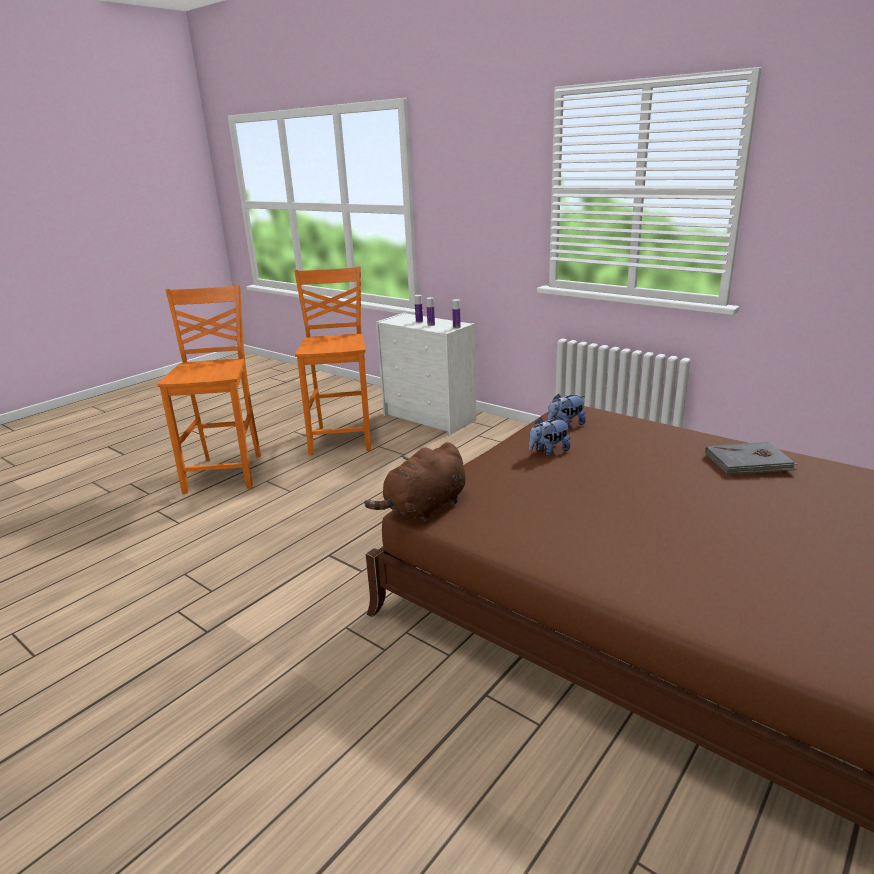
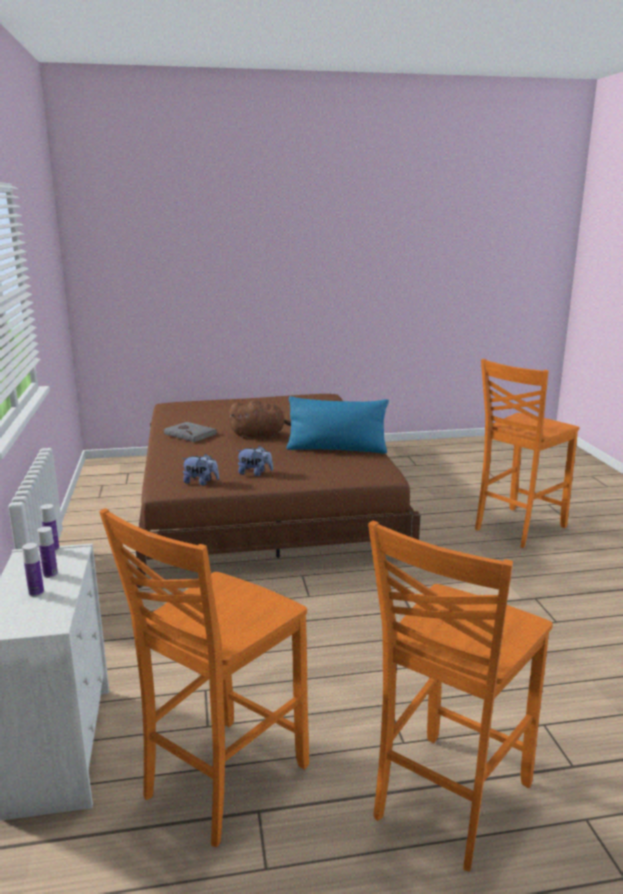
camera: 140 degrees left, 5 degrees down
brown plush toy [364,442,465,522] -> brown plush toy moved to [229,400,291,439]
none -> blue pillow [287,396,389,454]
none -> orange chair [475,359,579,548]

